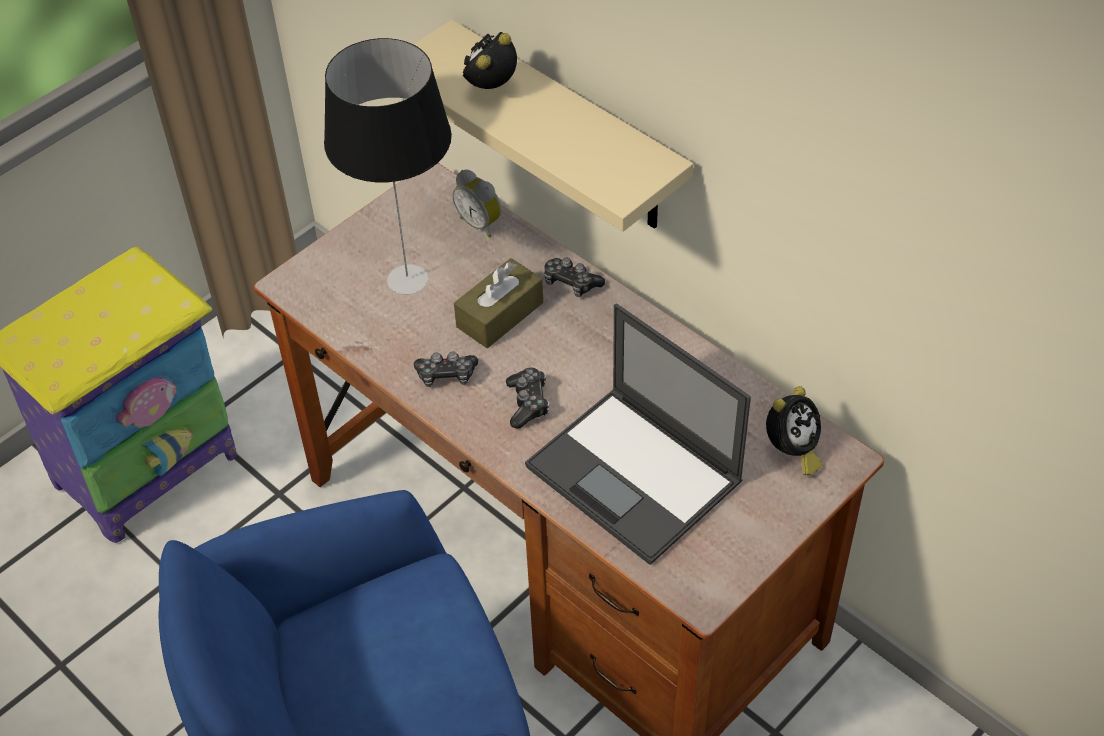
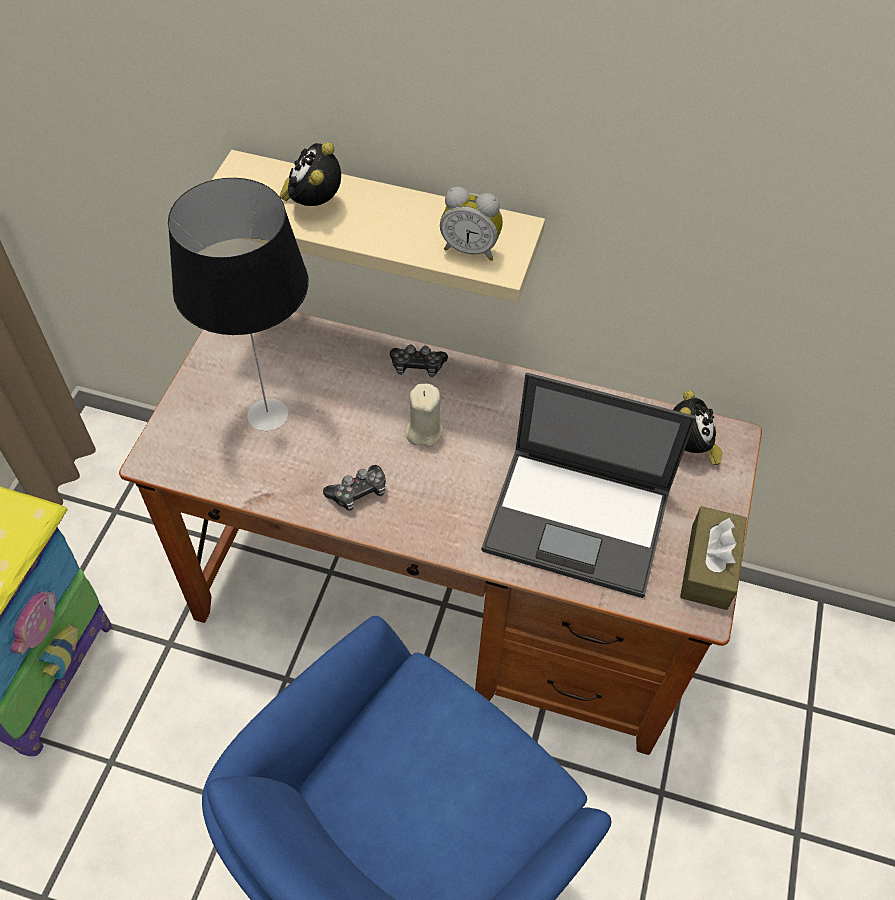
camera: 30 degrees left, 5 degrees up
alarm clock [452,170,501,238] -> alarm clock moved to [440,187,503,261]
brown tissue box [454,258,543,348] -> brown tissue box moved to [680,506,747,610]
game controller [506,368,550,429] -> none
none -> beige candle [405,384,443,447]

